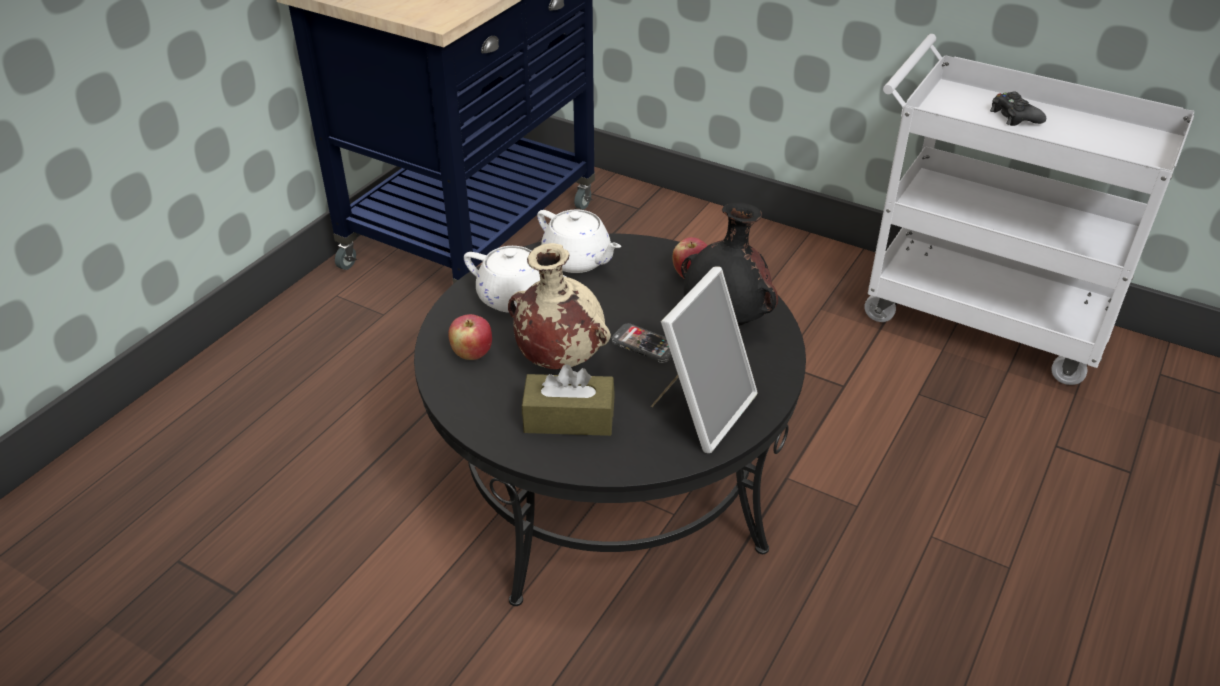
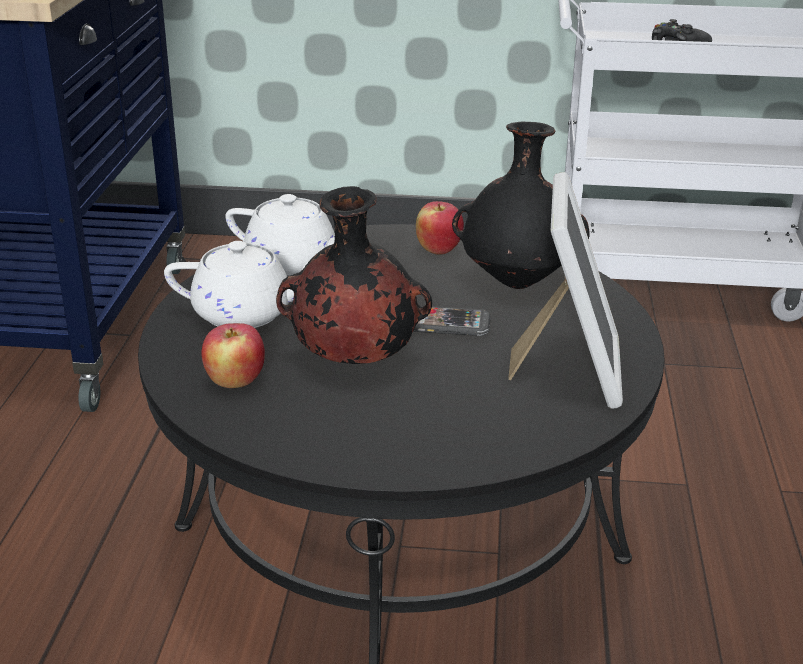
camera: 25 degrees left, 10 degrees down
beige vase [508,243,611,369] -> black vase [276,186,432,364]
brown tissue box [522,364,615,436] -> none

